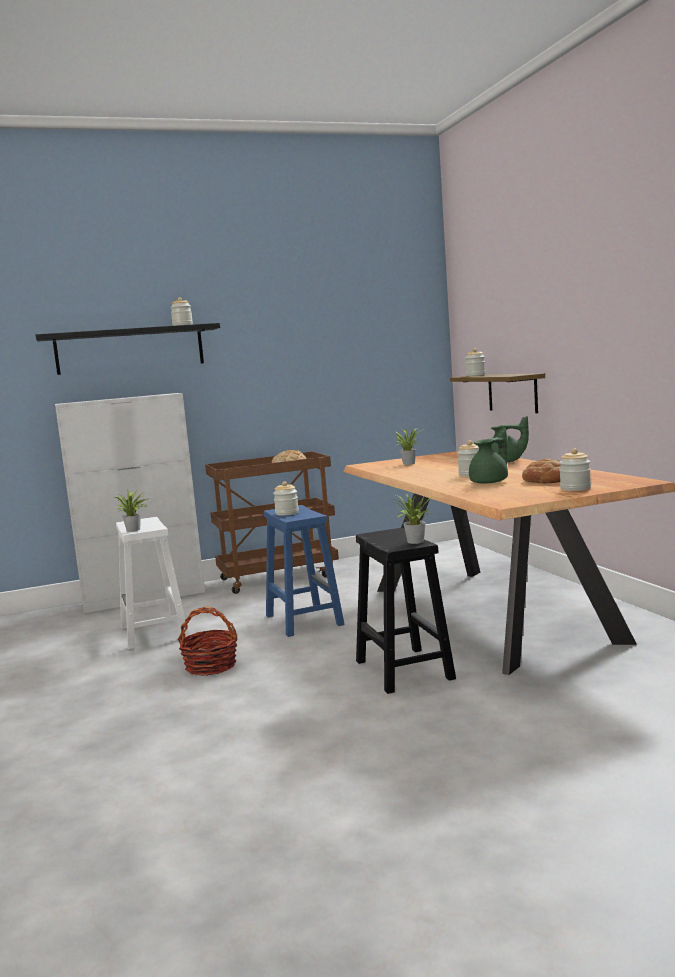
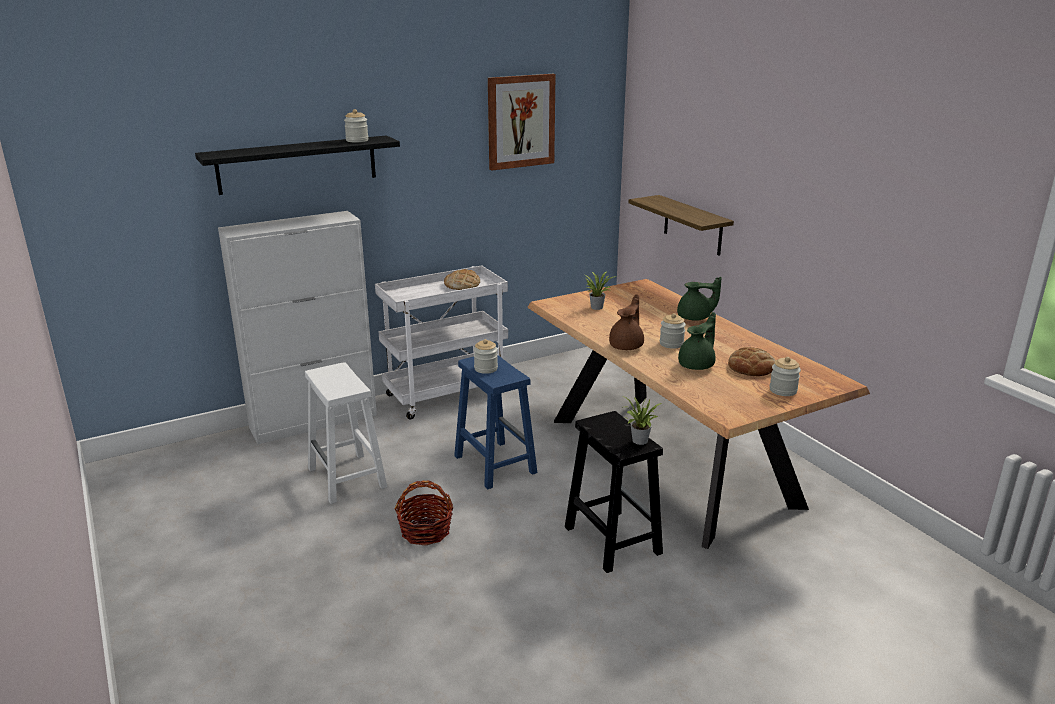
camera: 10 degrees left, 15 degrees up
potted plant [114,490,148,532] -> none
brown cart [205,451,339,594] -> white cart [375,265,508,420]
jar [465,348,486,376] -> none
none -> picture [488,74,556,171]
none -> brown teapot [609,294,644,350]

